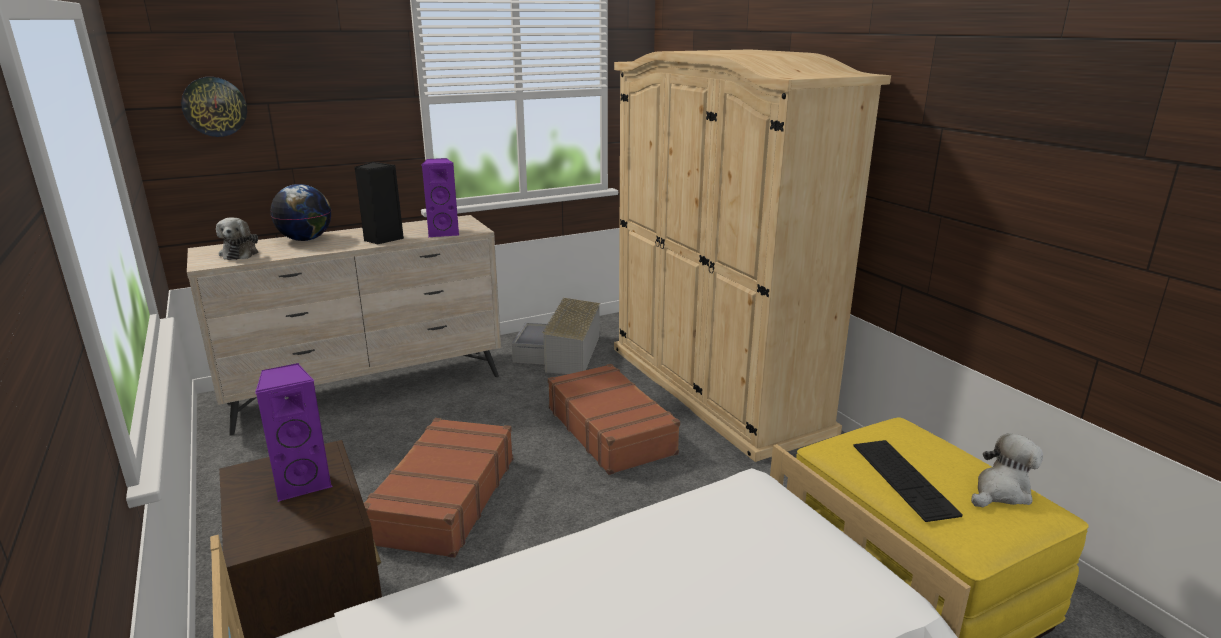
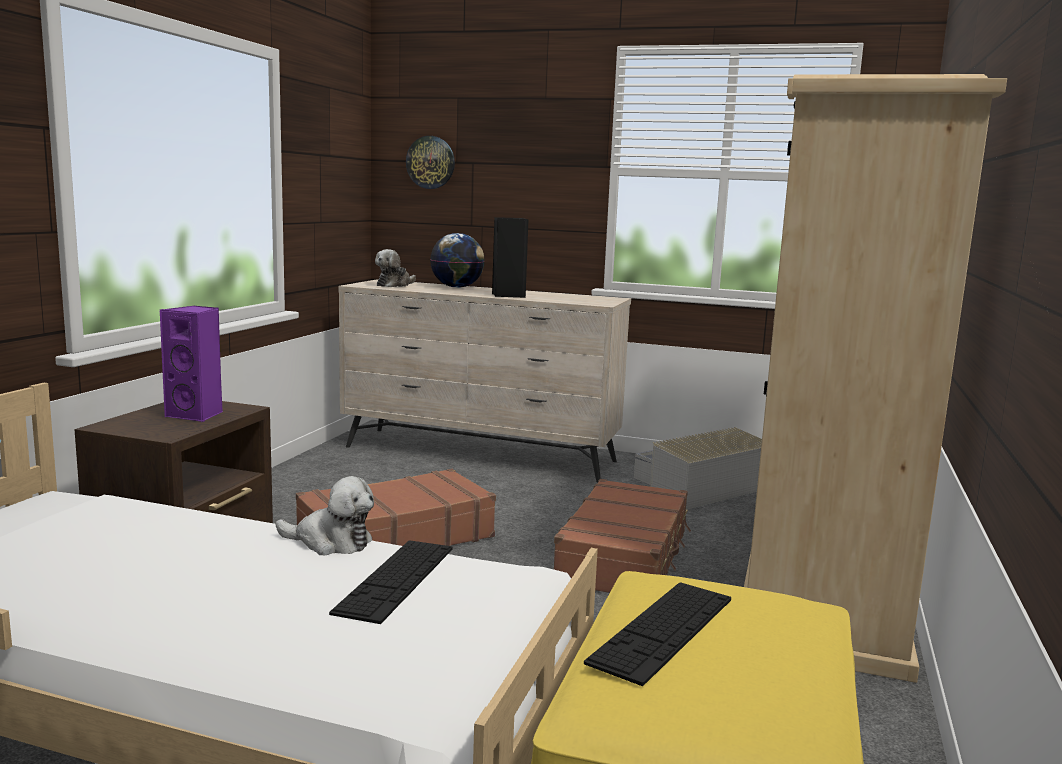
camera: 45 degrees right, 10 degrees down
purple speaker [422,158,459,237] -> none
plush toy [971,433,1043,507] -> plush toy moved to [276,476,374,555]
none -> keyboard [329,540,452,624]

